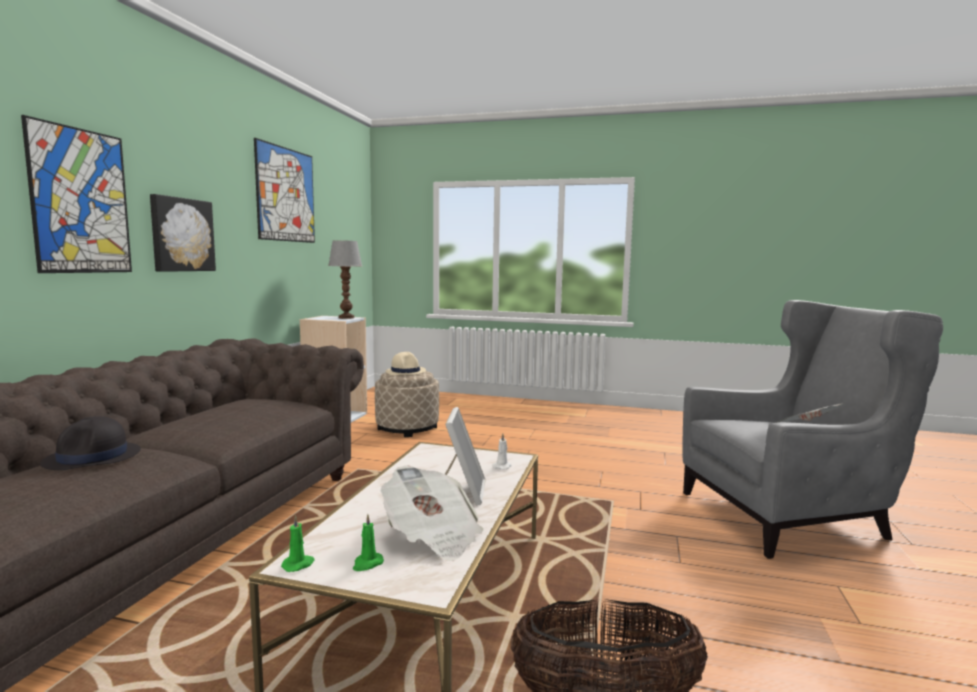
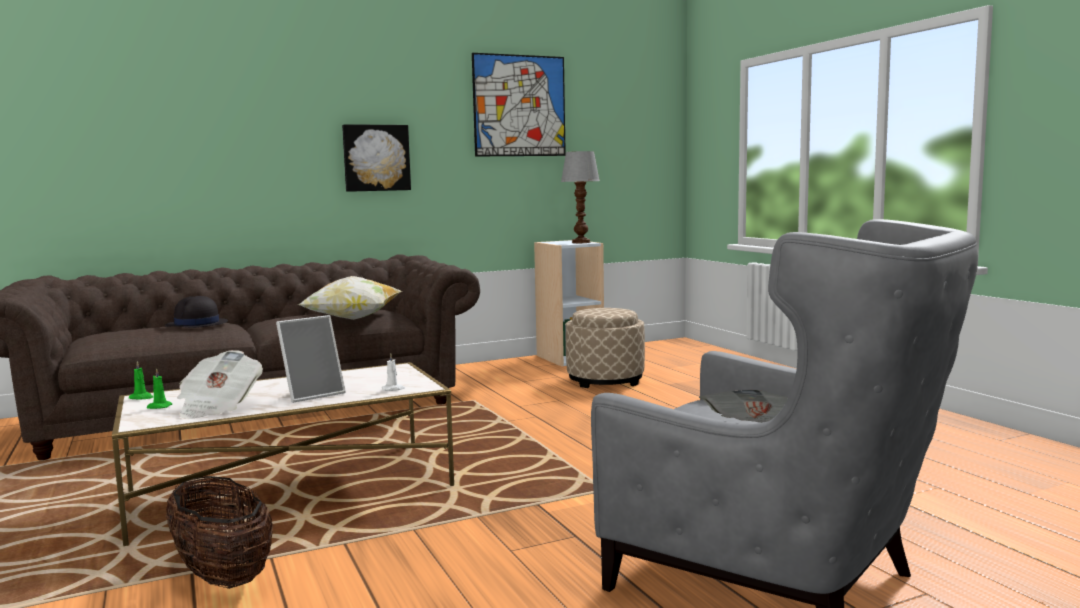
camera: 50 degrees right, 0 degrees up
picture [21,115,132,273] -> none
beige hat [386,352,426,375] -> none
none -> pillow [299,276,402,320]

